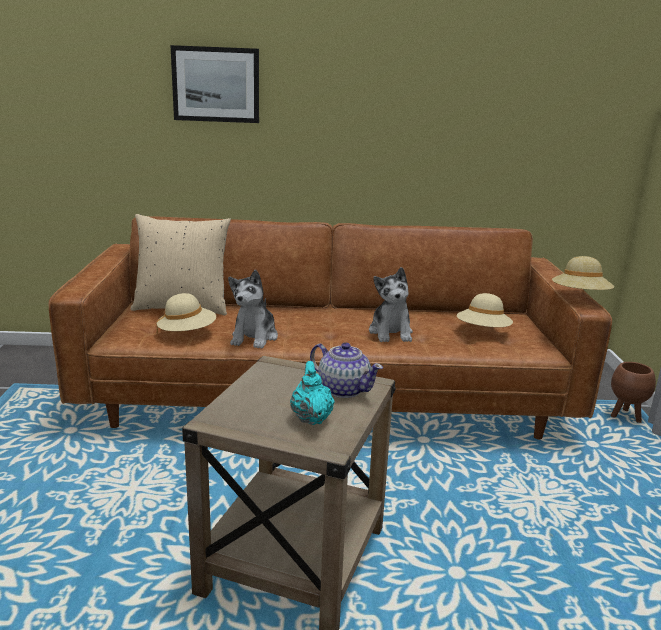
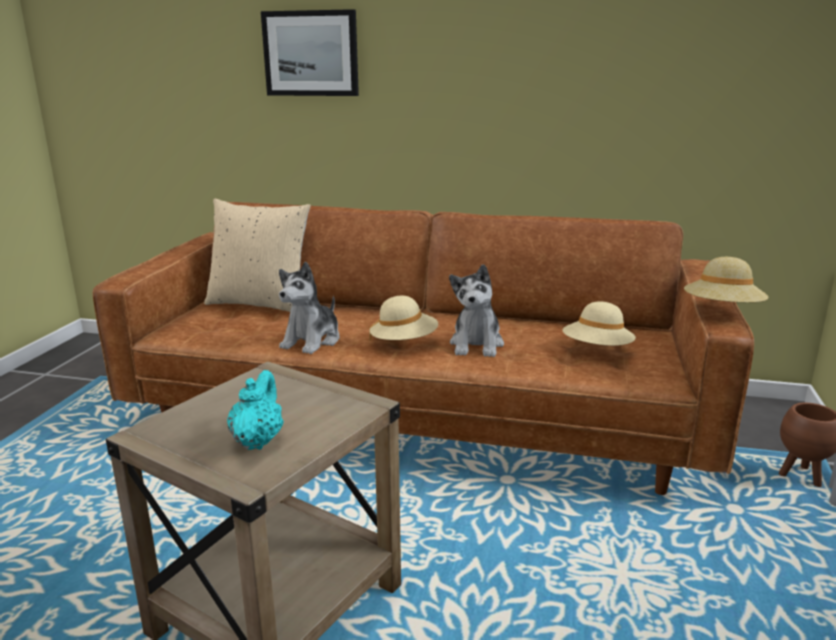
camera: 15 degrees right, 0 degrees up
beige hat [156,293,216,333] -> beige hat moved to [369,296,438,341]
teapot [310,343,383,398] -> none

